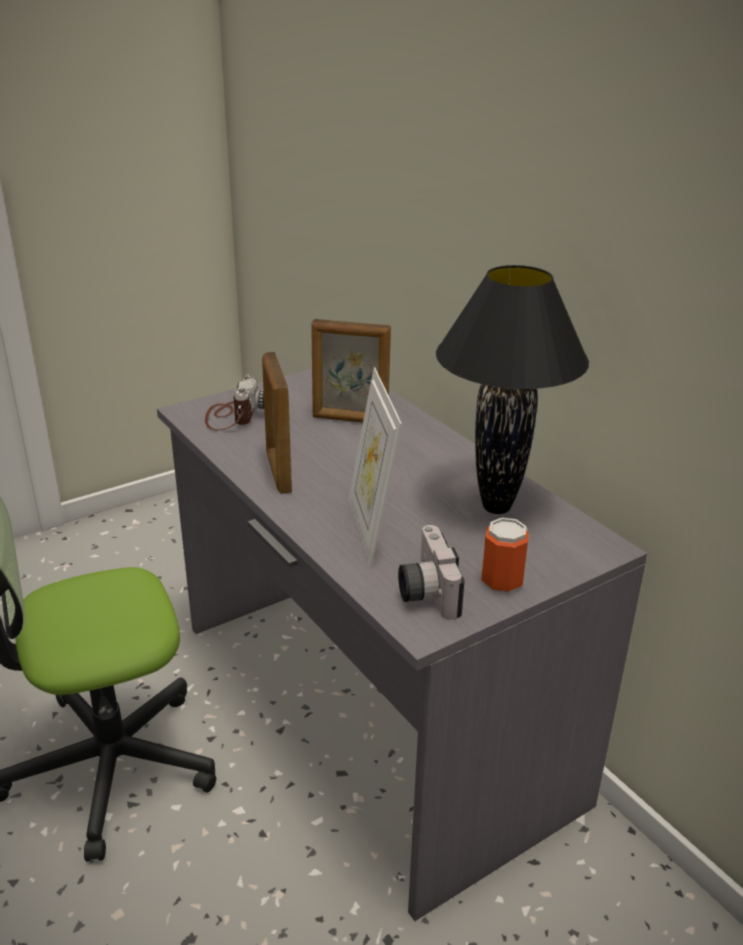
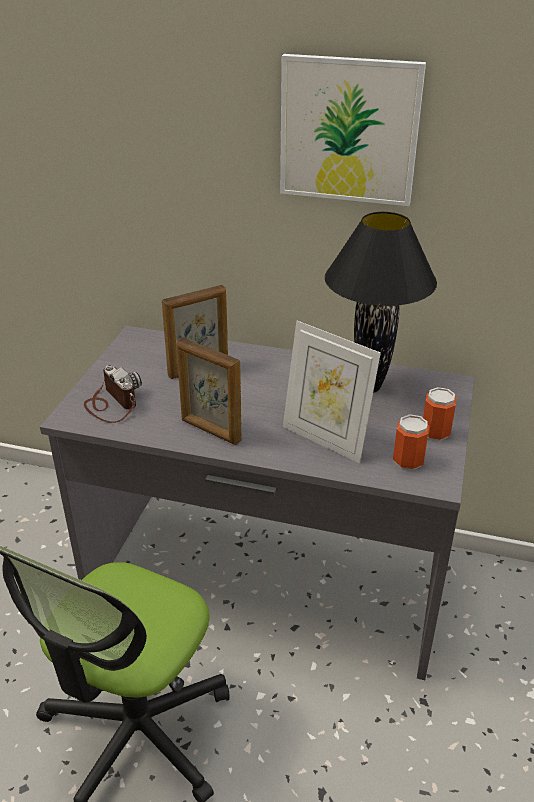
camera: 40 degrees left, 5 degrees up
camera [398,525,464,620] -> can [393,414,429,470]
none -> picture [280,54,426,206]

